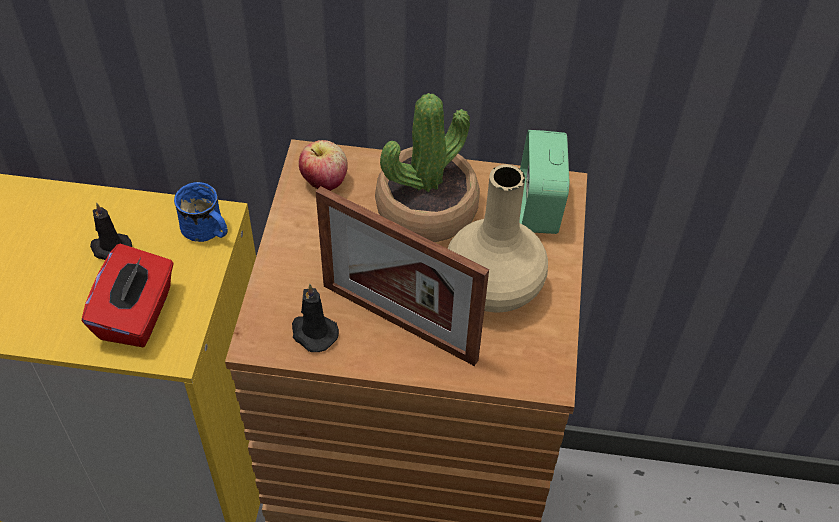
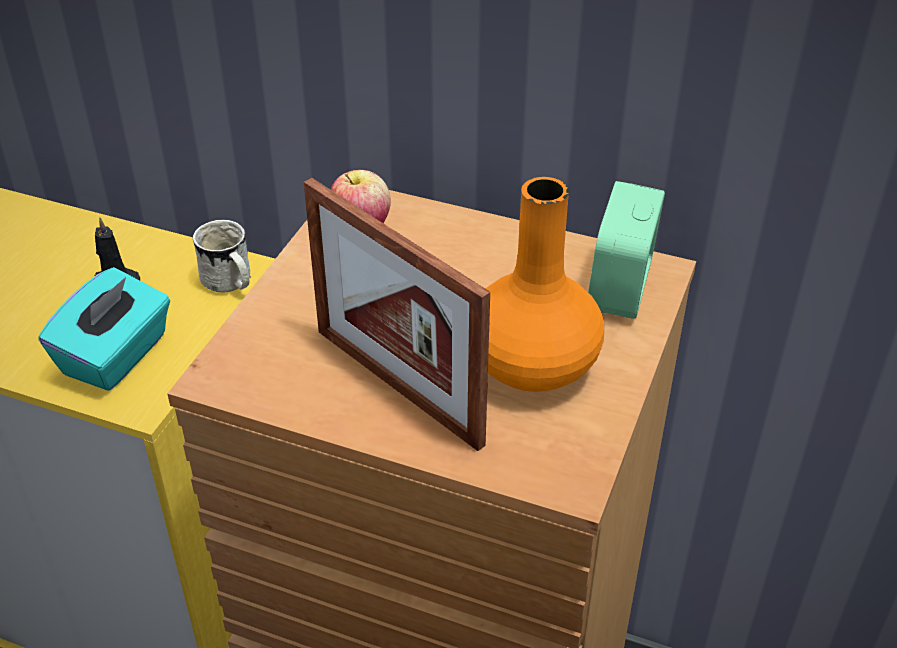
camera: 15 degrees right, 10 degrees down
red tissue box [82,244,174,347] -> turquoise tissue box [39,267,170,391]
blue mug [174,182,228,242] -> white mug [193,220,251,292]
black candle [292,284,339,352] -> none
potted plant [375,93,480,242] -> none
beige vase [447,164,548,313] -> orange vase [486,177,604,392]

